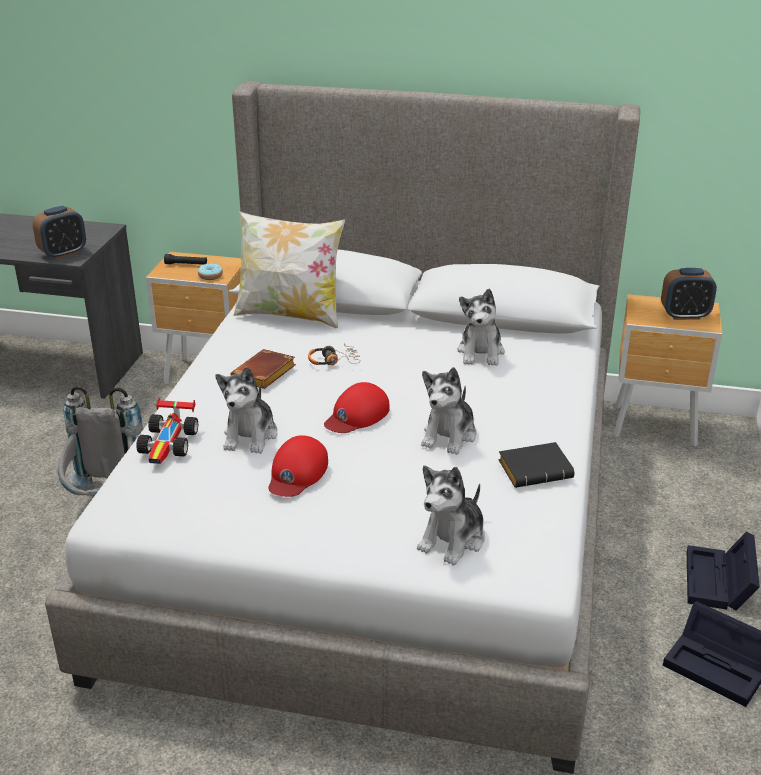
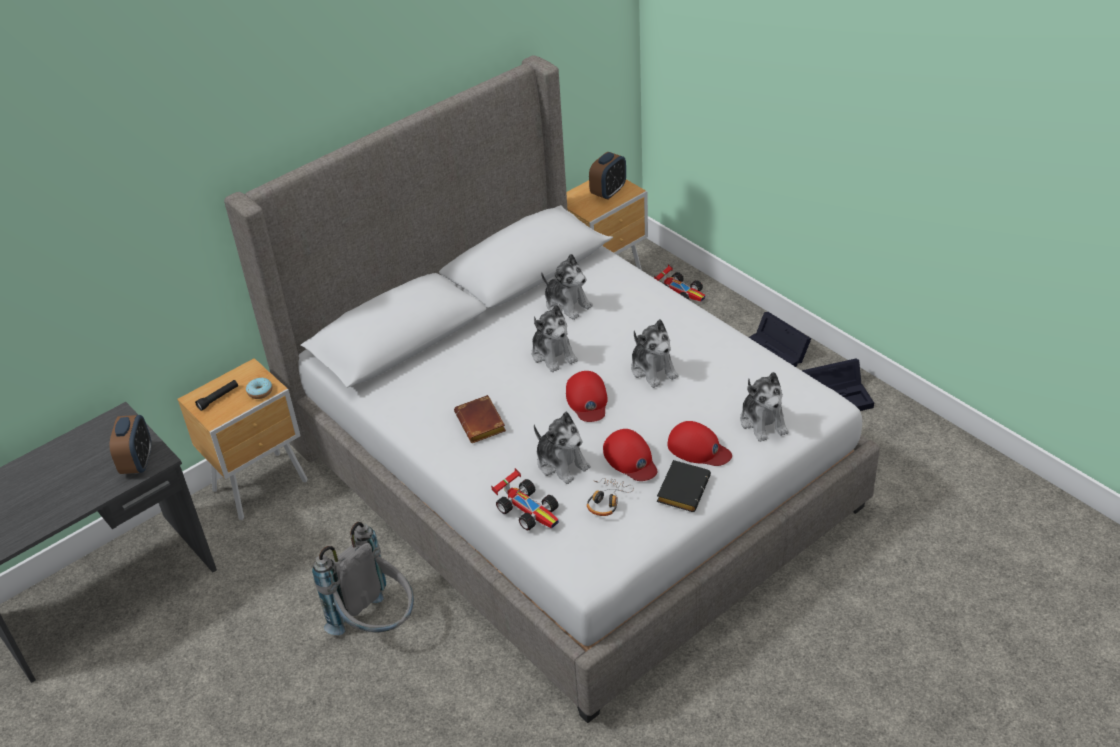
camera: 50 degrees left, 10 degrees up
pillow [233,212,345,328] -> none
headphones [308,343,360,365] -> headphones moved to [587,478,634,516]
black book [498,442,574,488] -> black book moved to [657,460,711,512]
none -> plush toy [532,305,578,372]
none -> toy car [654,264,705,302]
none -> red cap [667,421,732,466]

